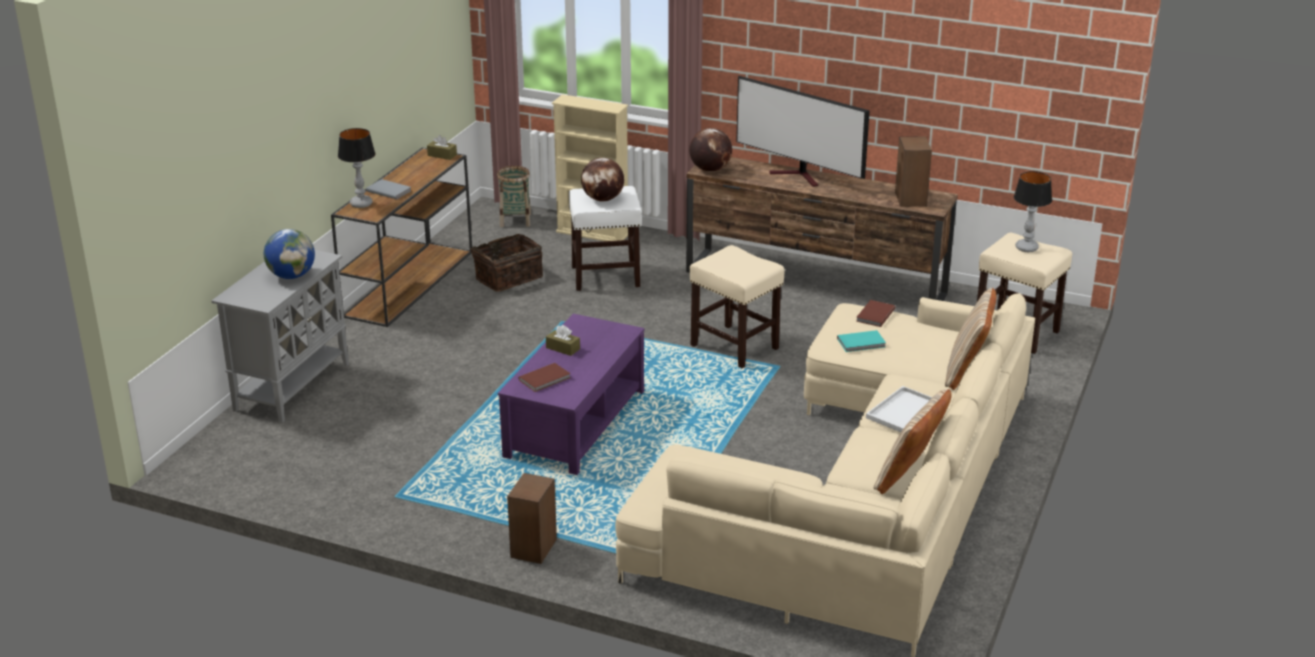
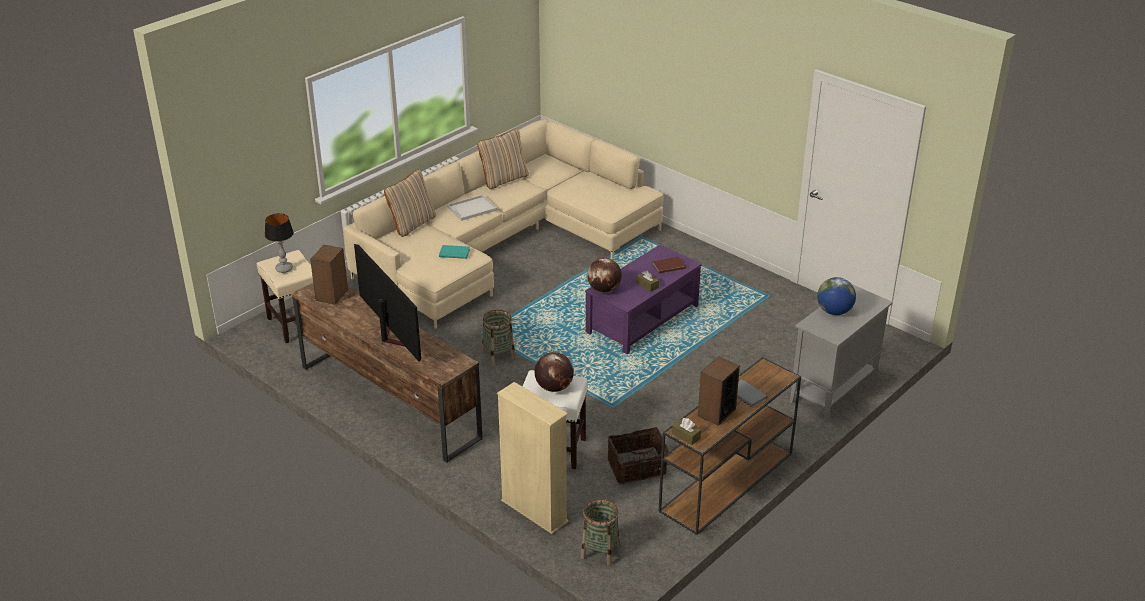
camera: 160 degrees left, 5 degrees up
table lamp [338,128,375,208] -> none
speaker [507,473,557,564] -> speaker moved to [698,356,740,426]
globe [689,128,732,172] -> globe moved to [587,258,622,292]
beige stool [690,245,785,368] -> basket [482,310,516,365]
brown book [856,300,895,327] -> none

